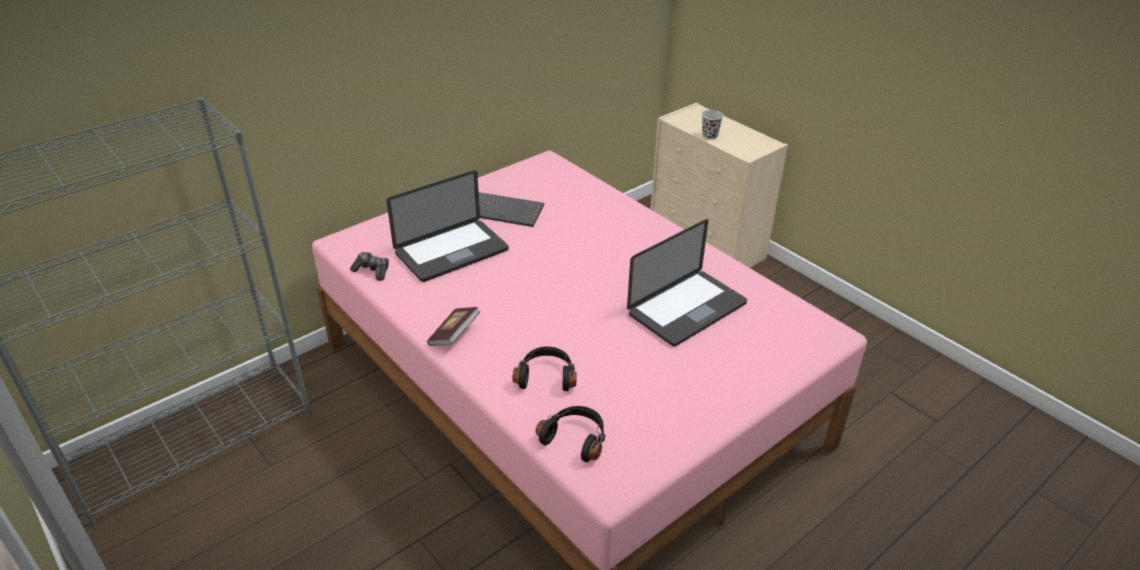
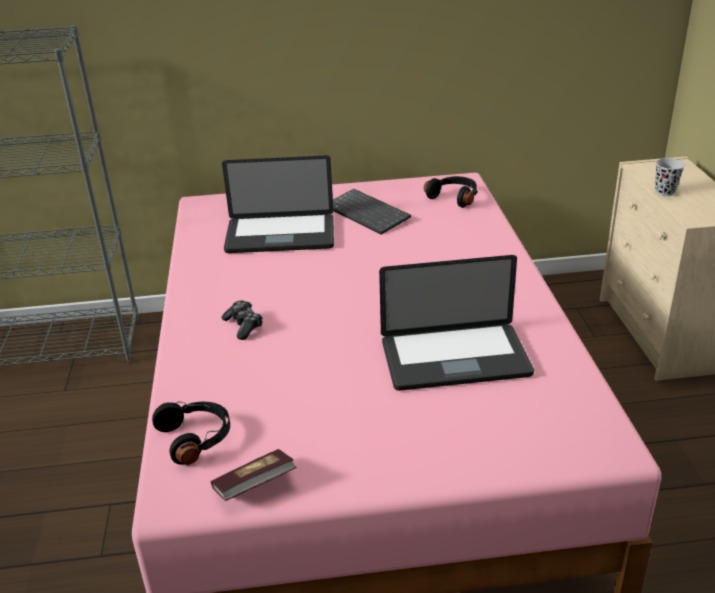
camera: 35 degrees right, 5 degrees down
game controller [350,252,389,281] -> game controller moved to [222,301,263,340]
book [427,307,480,346] -> book moved to [211,449,297,501]
black headphones [512,346,577,391] -> black headphones moved to [424,176,478,208]

